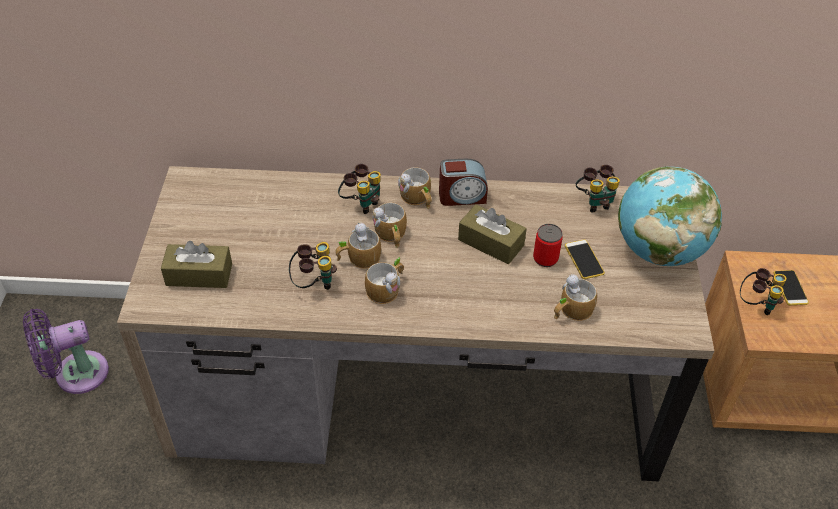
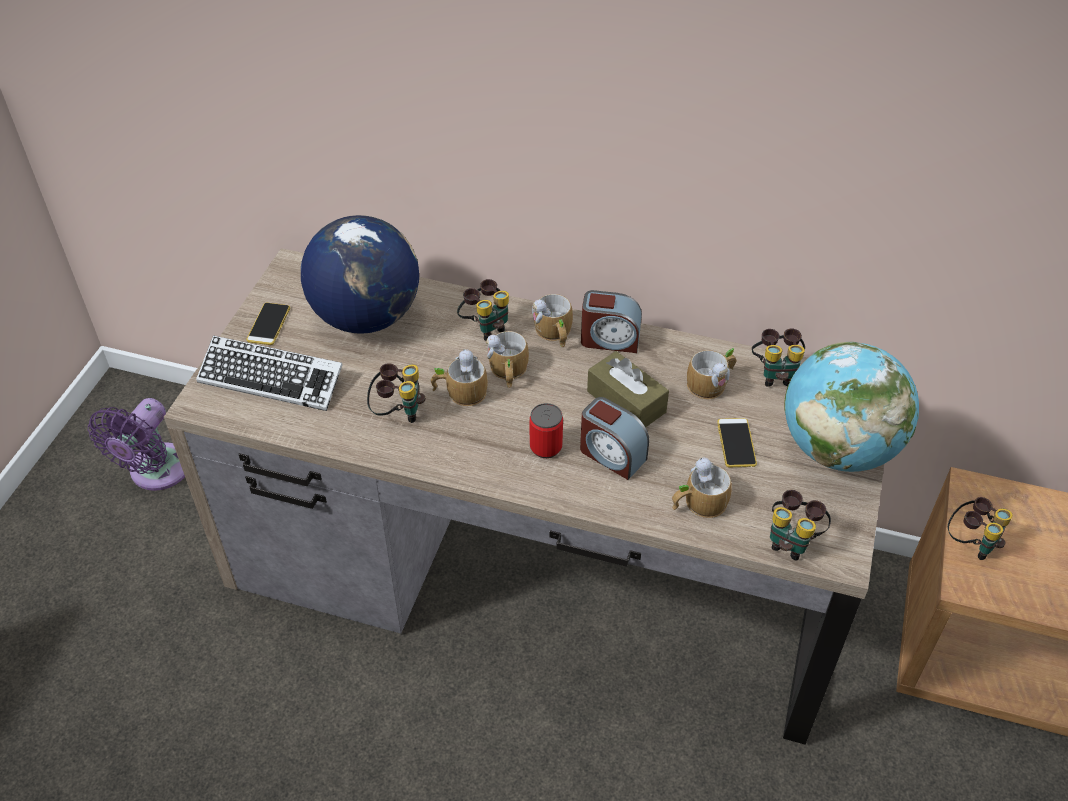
camera: 15 degrees right, 0 degrees up
purple fan [23,309,109,394] -> purple fan turned 60 degrees counterclockwise [88,398,185,491]
brown tissue box [161,241,232,288] -> keyboard [196,335,343,411]
mug [365,258,404,304] -> mug moved to [687,348,737,399]
can [533,224,563,267] -> can moved to [530,403,563,458]
phone [774,270,809,305] -> phone moved to [246,303,290,345]
none -> globe [301,215,419,334]
none -> alarm clock [580,397,649,480]
none -> binoculars [770,490,831,561]

